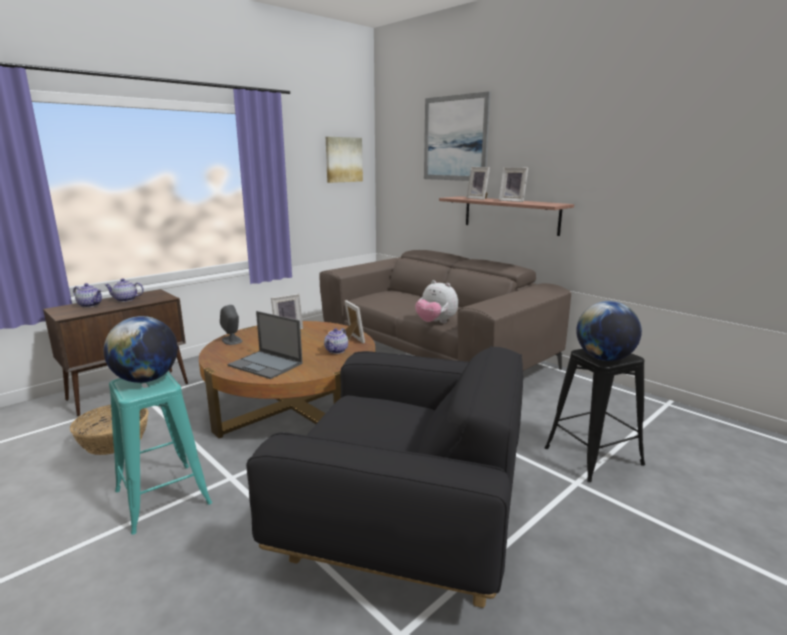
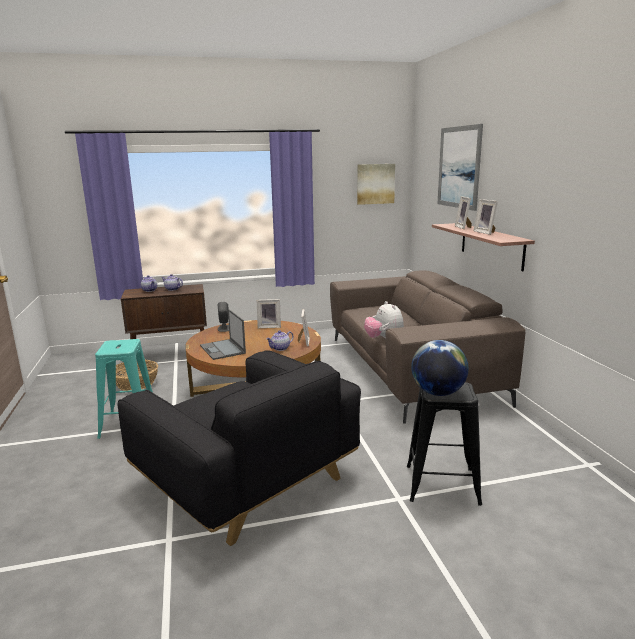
camera: 30 degrees right, 0 degrees up
globe [104,316,178,383] -> none

